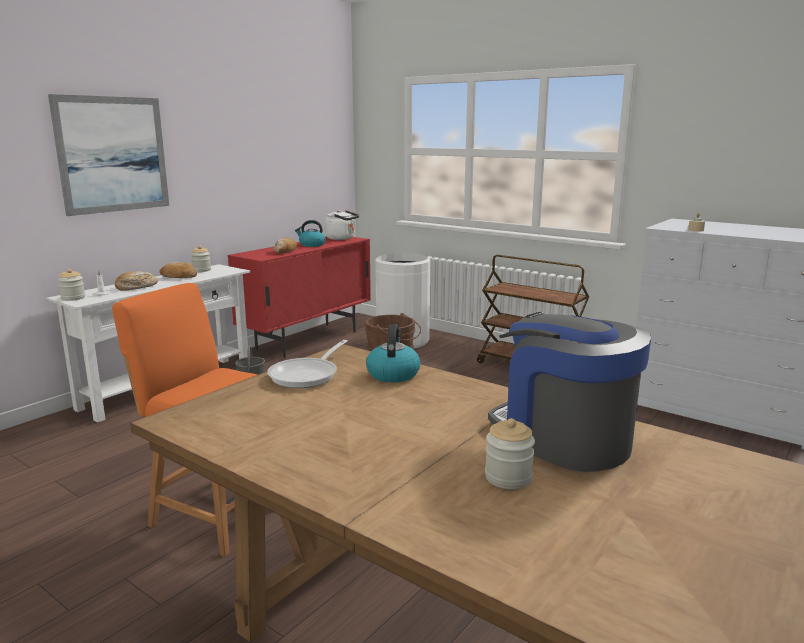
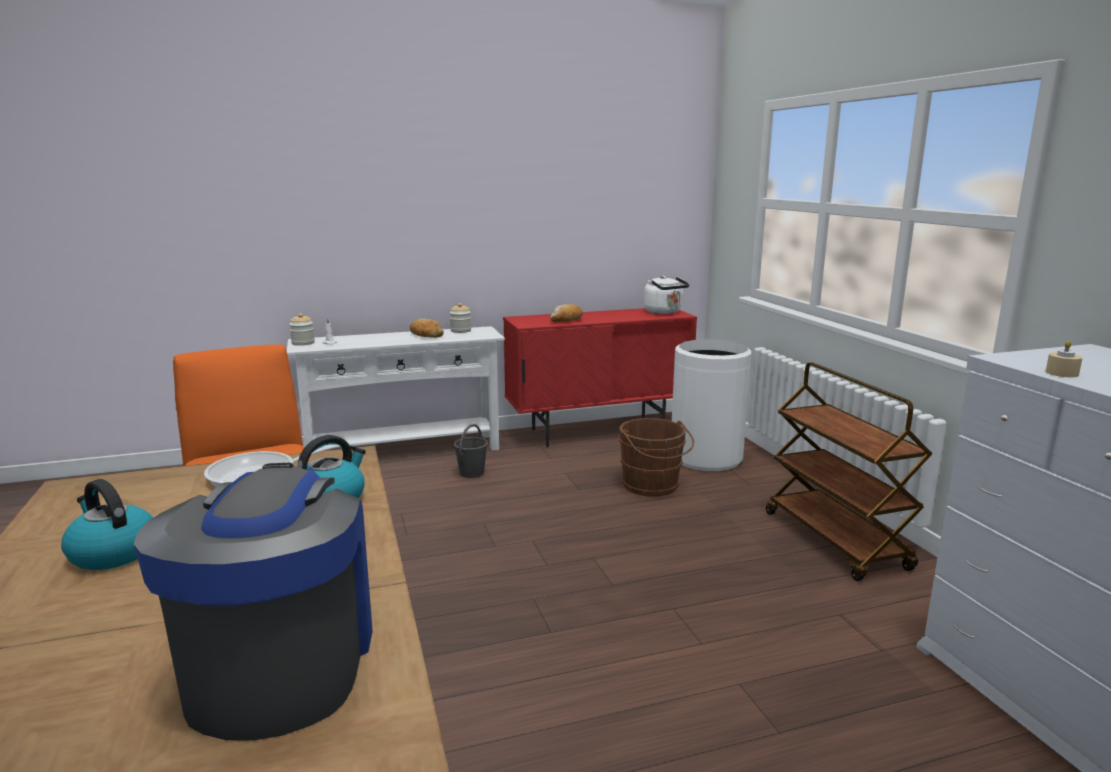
camera: 35 degrees right, 0 degrees up
picture [48,94,169,216] -> none
bread [115,271,158,291] -> none
kettle [295,220,325,247] -> kettle moved to [61,479,153,570]
jar [485,418,535,489] -> none

